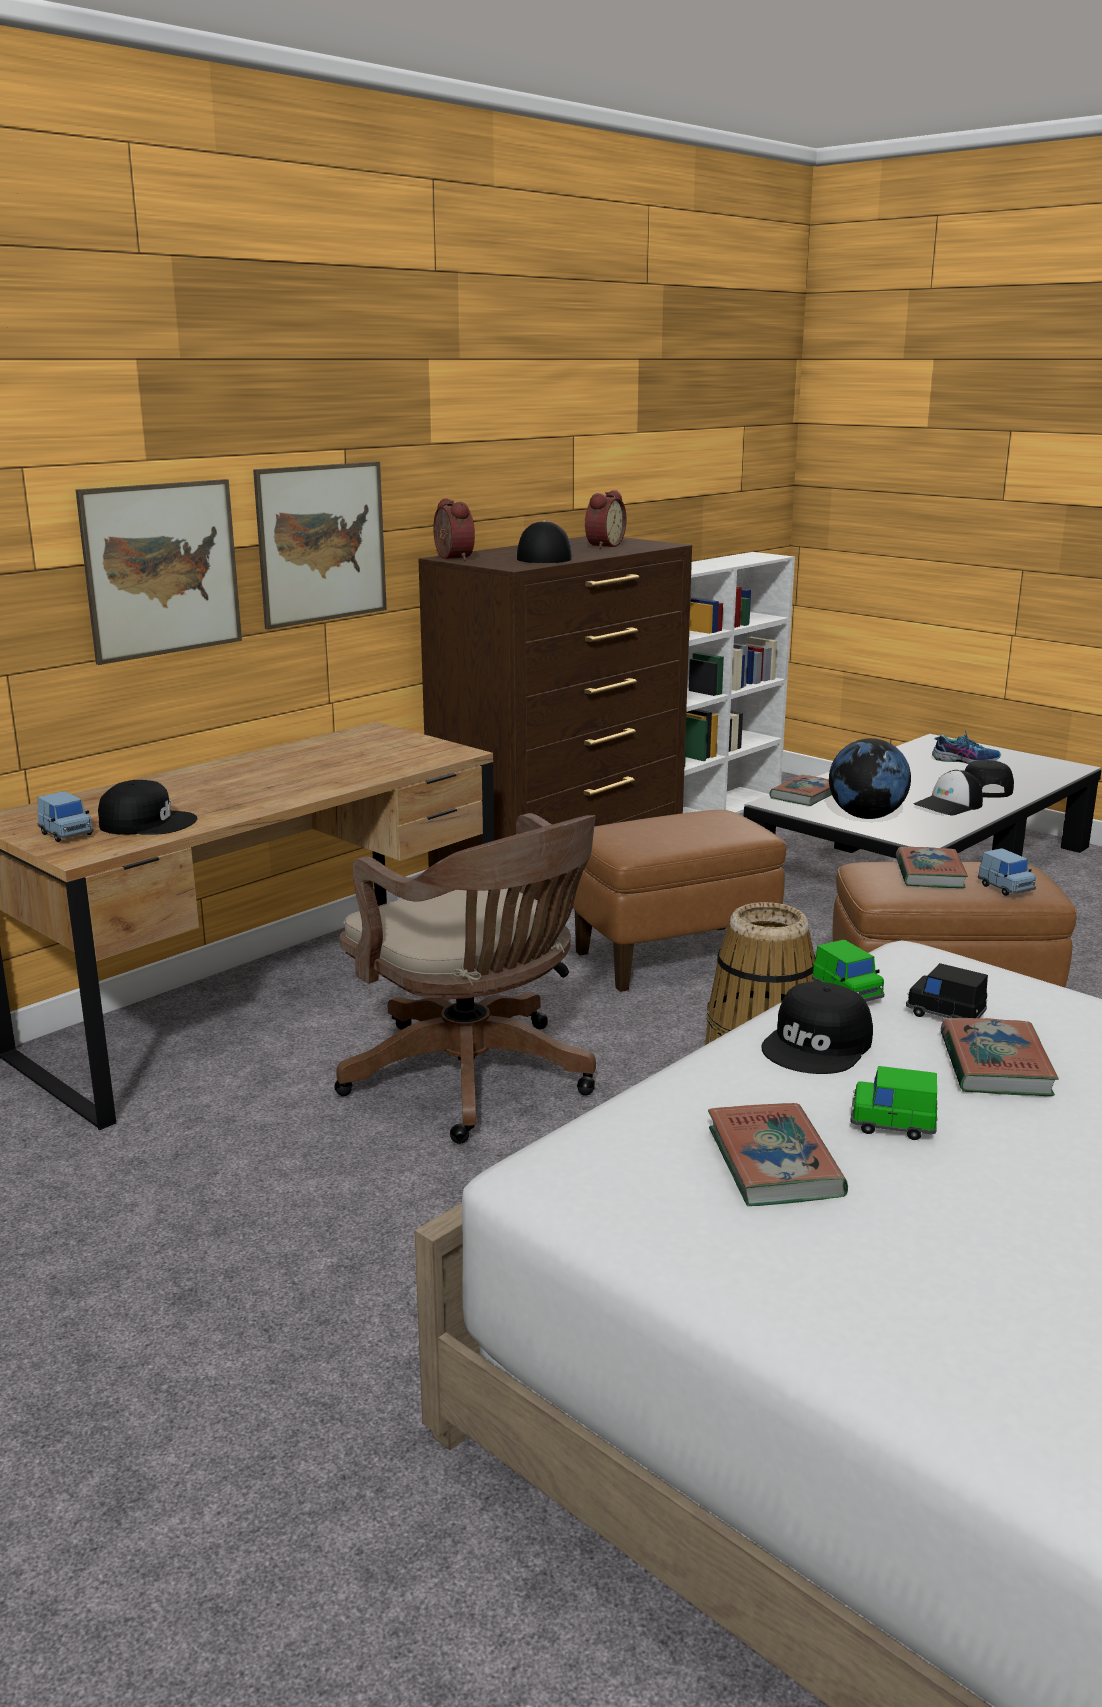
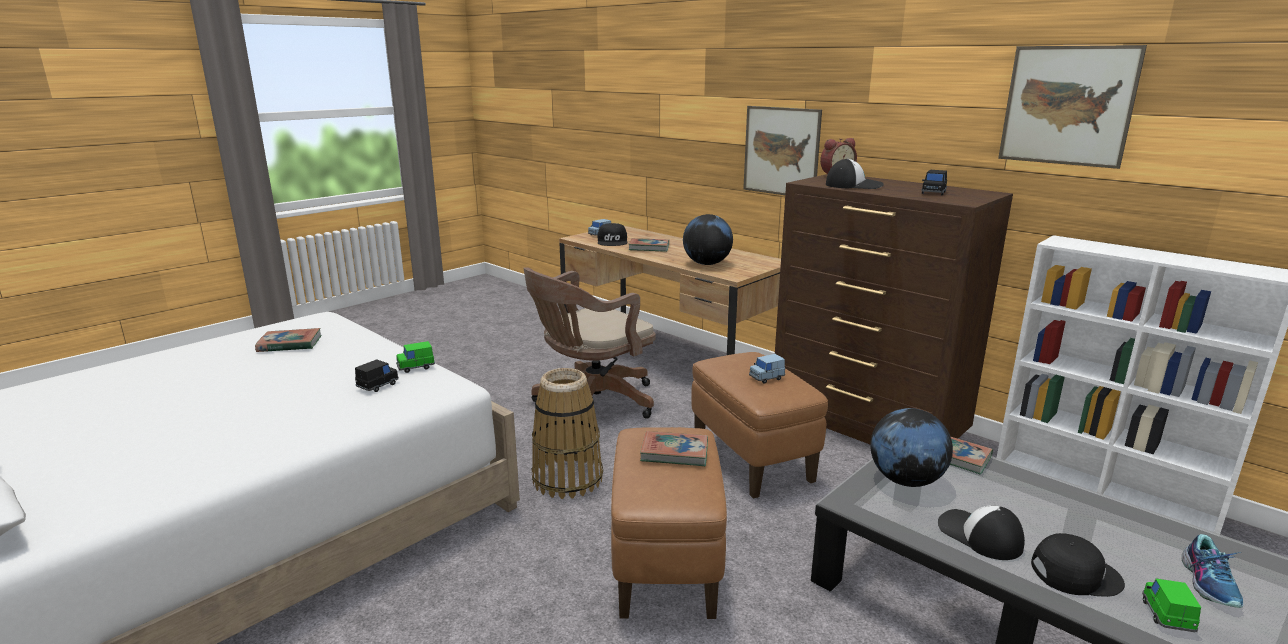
camera: 90 degrees right, 0 degrees up
picture [76,479,242,665] -> picture moved to [998,45,1147,169]
alarm clock [585,490,626,549] -> black toy car [921,170,947,195]
black cap [761,981,873,1074] -> none
green toy car [850,1066,938,1140] -> green toy car moved to [1142,579,1201,632]
book [941,1018,1059,1096] -> book moved to [629,238,669,252]
blue toy car [978,848,1036,896] -> blue toy car moved to [749,354,785,384]
none -> globe [683,214,733,265]

